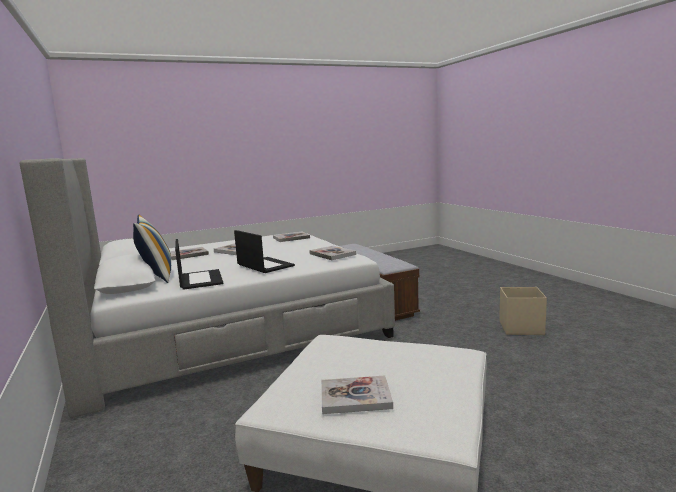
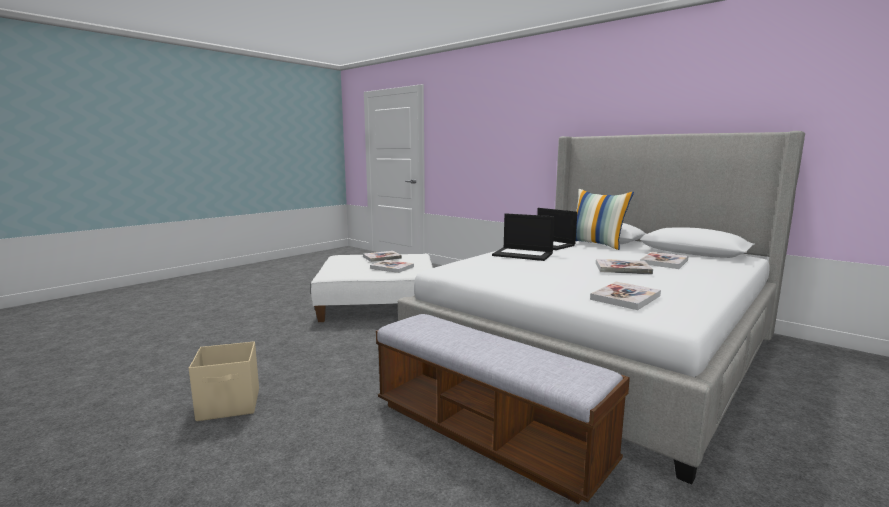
camera: 155 degrees right, 0 degrees up
book [309,246,356,260] -> book moved to [370,260,414,273]

